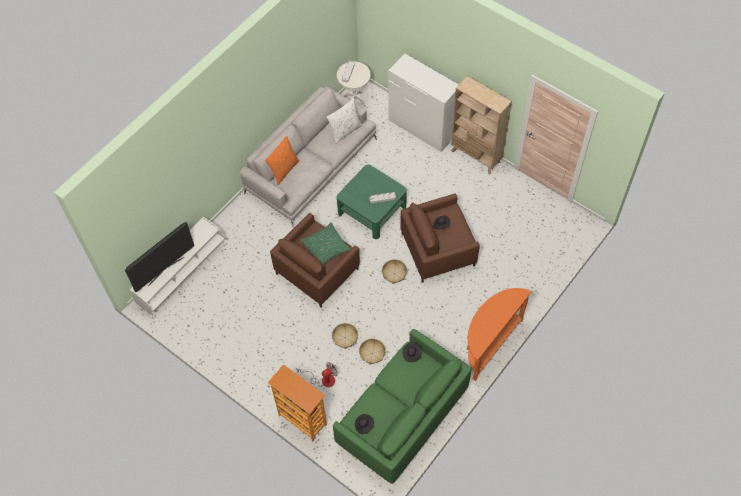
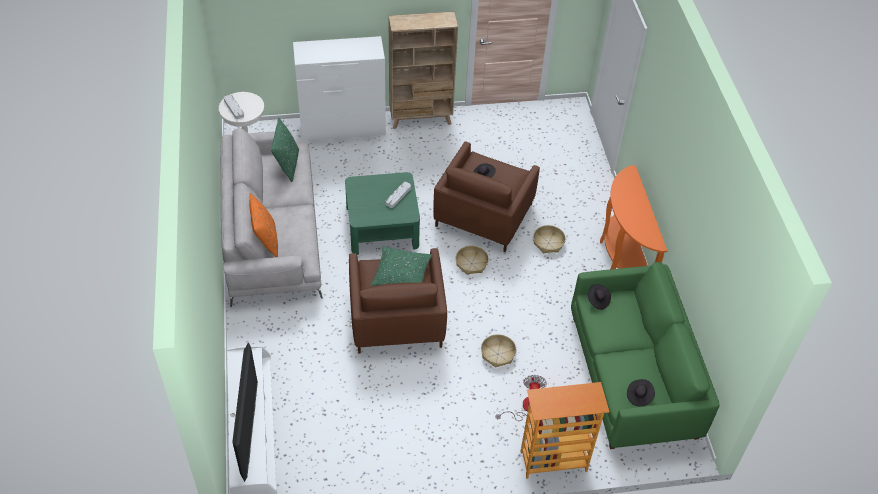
camera: 50 degrees left, 10 degrees down
white pillow [327,98,363,144] -> green pillow [271,117,299,182]
basket [359,338,386,365] -> basket moved to [533,225,566,253]

